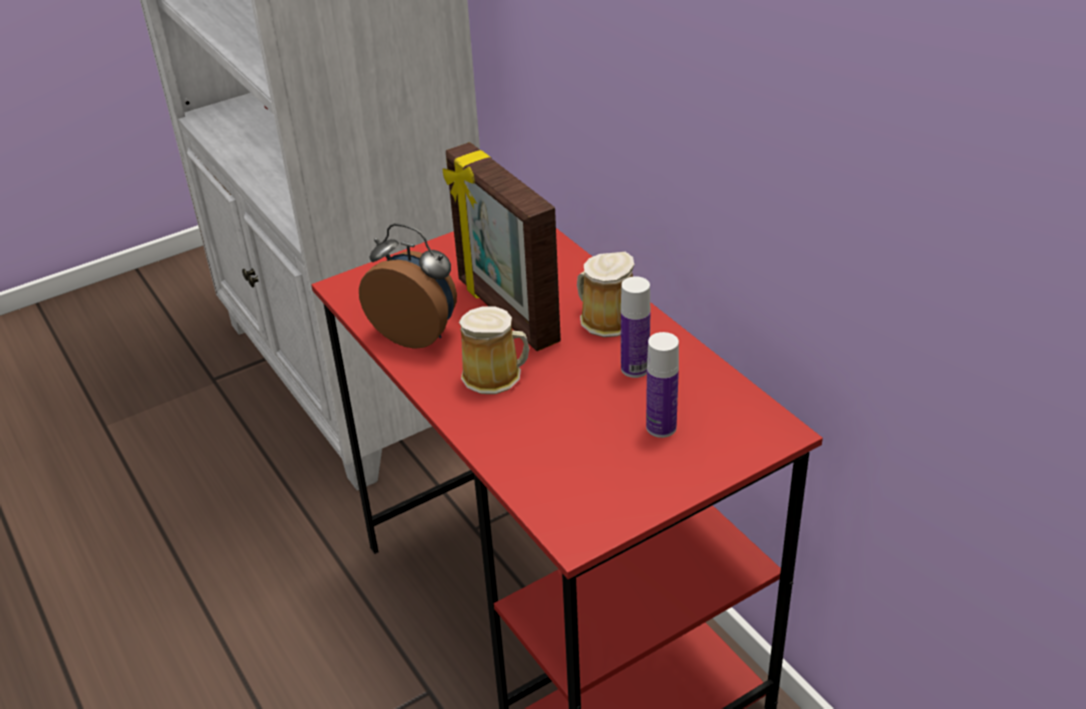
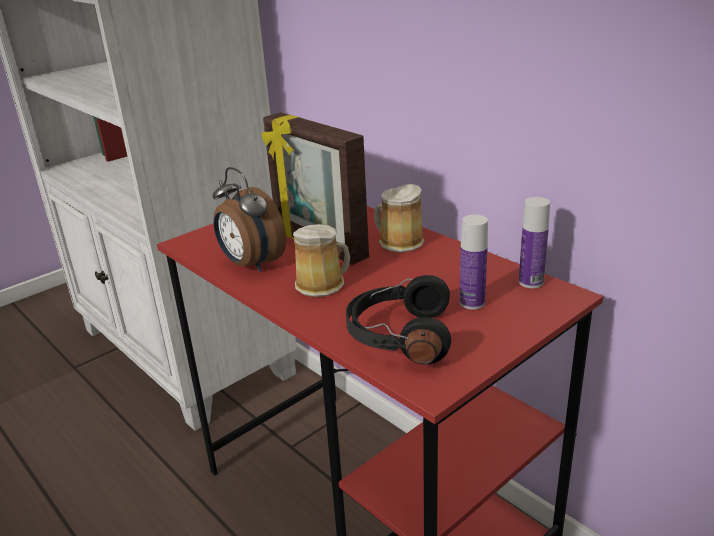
camera: 10 degrees left, 10 degrees down
alarm clock [359,223,457,349] -> alarm clock turned 150 degrees counterclockwise [213,167,286,272]
bottle [621,276,651,378] -> bottle moved to [519,197,550,288]
none -> black headphones [346,275,451,364]

